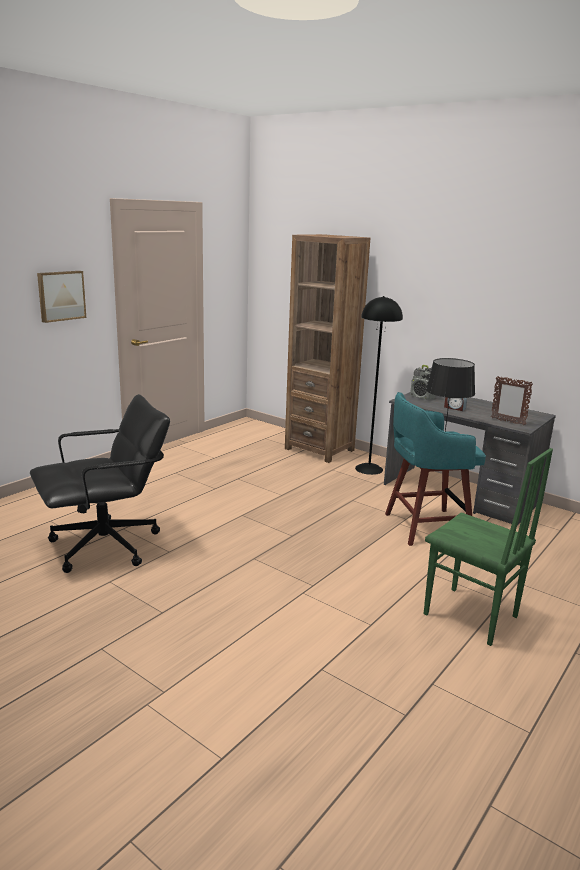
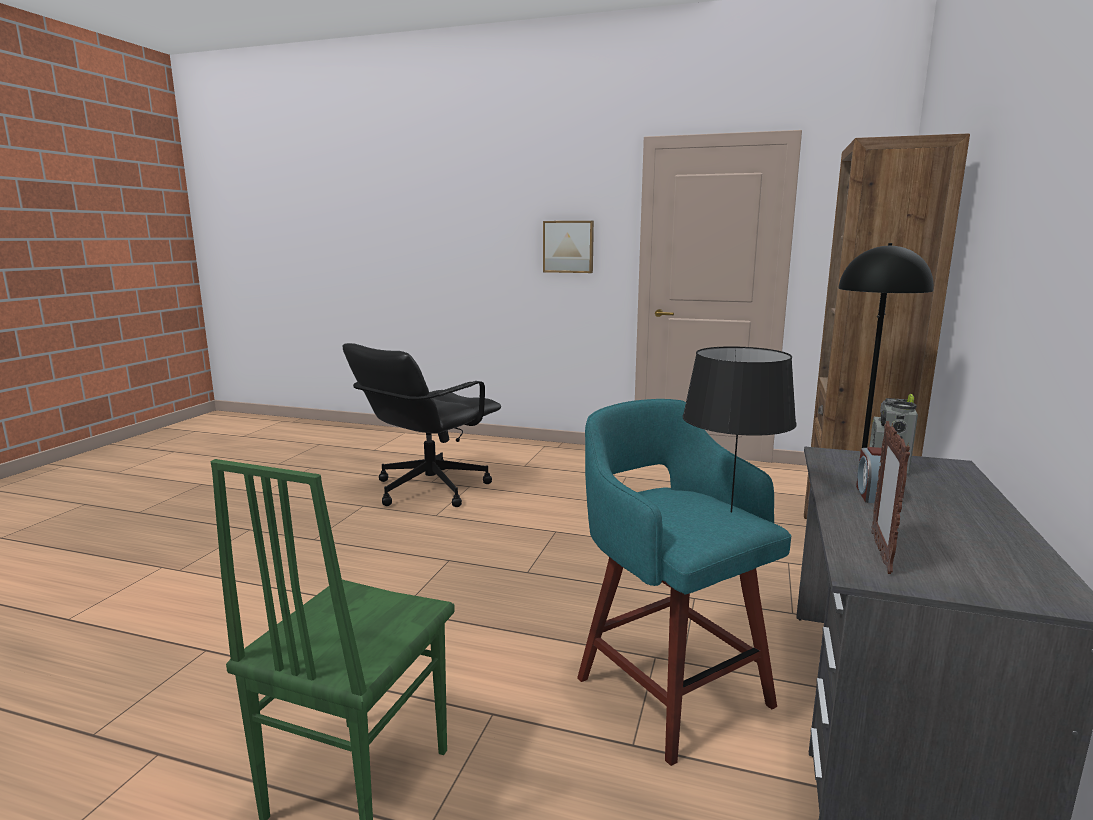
camera: 70 degrees right, 5 degrees down
black office chair [30,394,170,573] -> black office chair turned 90 degrees clockwise [343,343,501,507]

